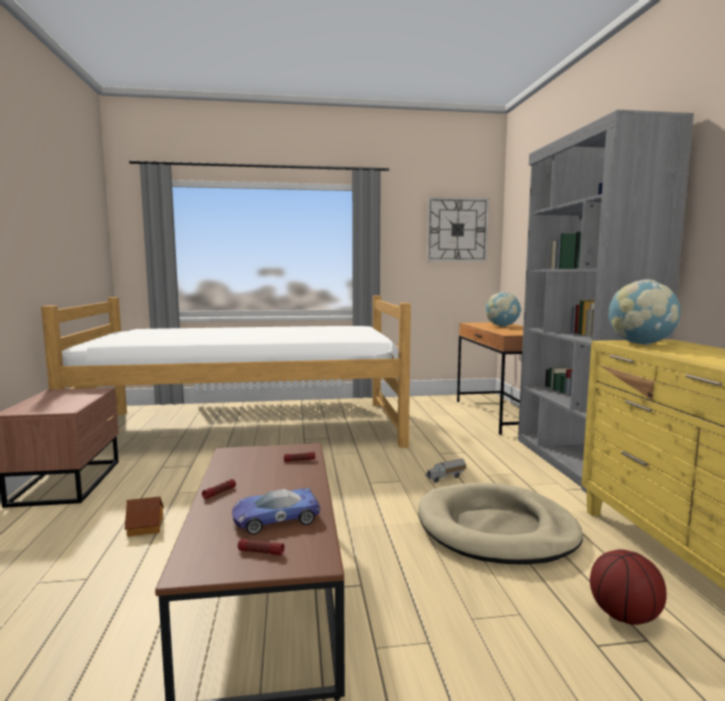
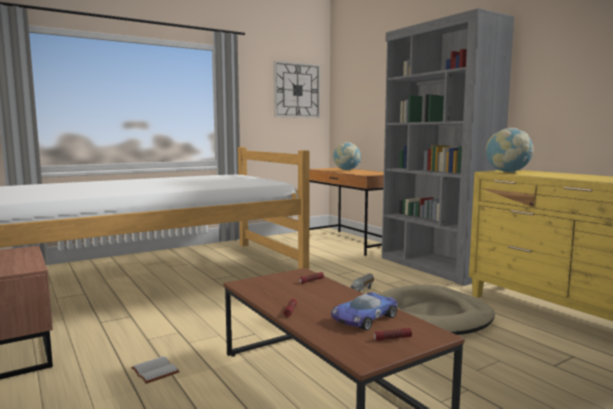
camera: 25 degrees left, 0 degrees up
toy house [125,496,164,537] -> white book [131,356,179,384]
basketball [590,549,667,625] -> none

